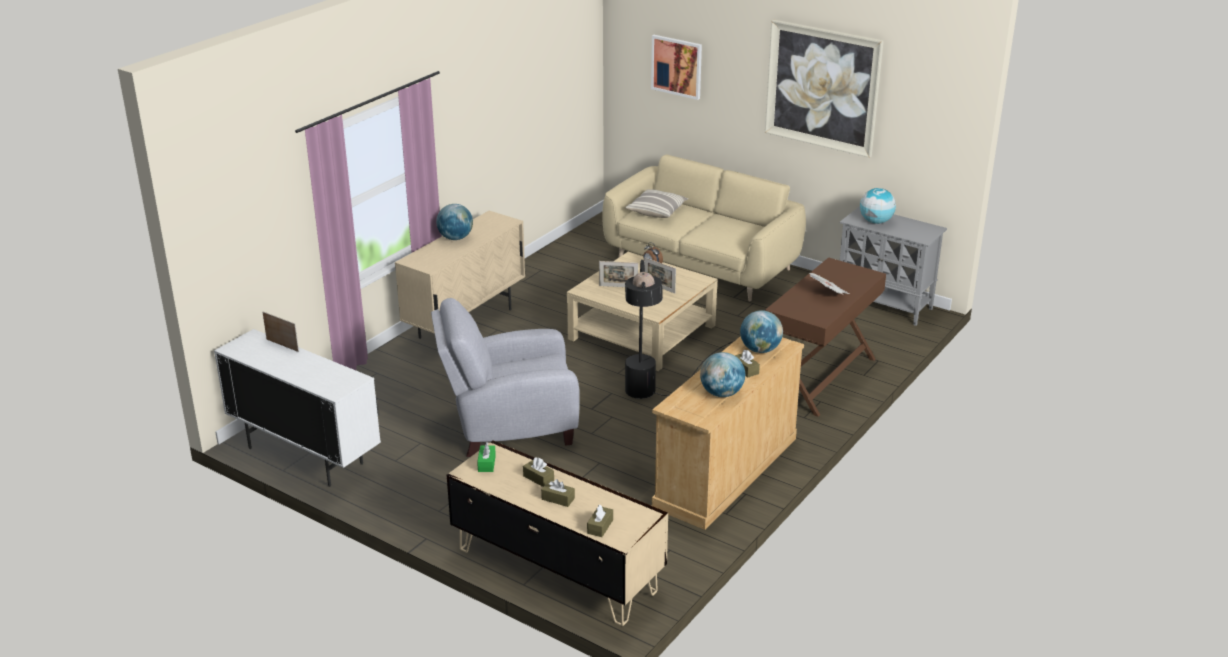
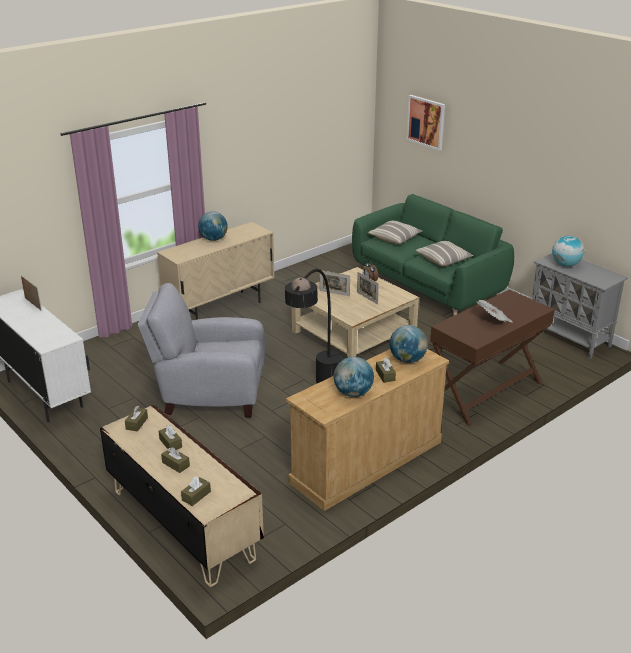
camera: 15 degrees right, 0 degrees up
green tissue box [477,443,496,472] -> brown tissue box [125,405,148,432]
beige sofa [602,154,806,301] -> green sofa [352,194,514,316]
picture [765,20,884,158] -> none
none -> pillow [416,241,474,266]

